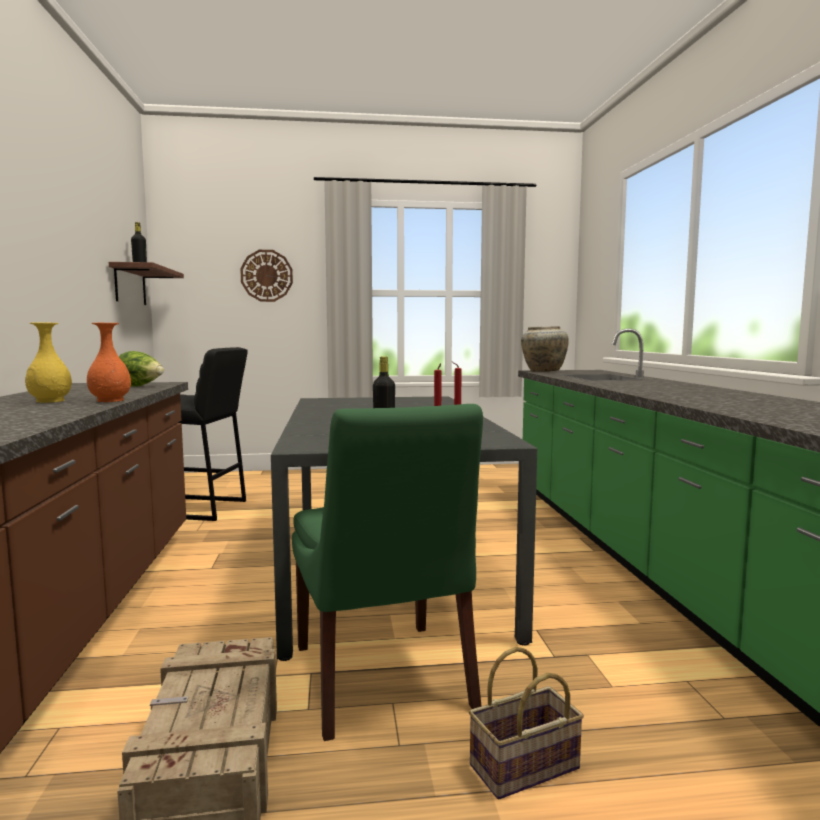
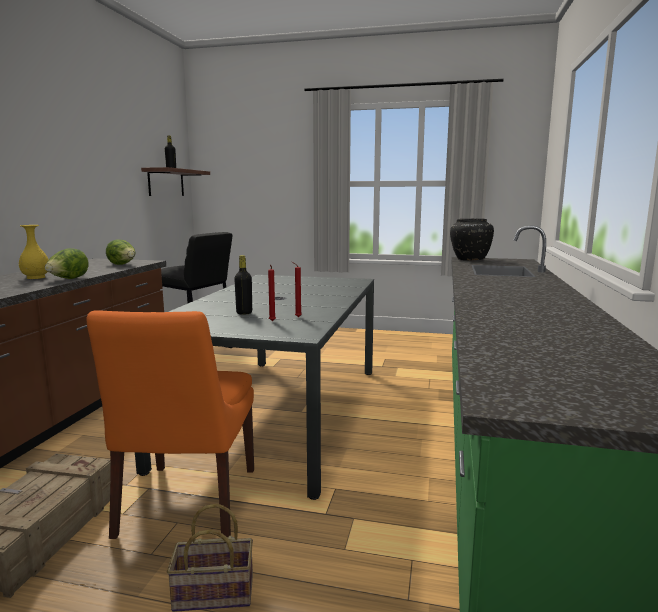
camera: 20 degrees right, 5 degrees up
orange vase [87,323,131,402] -> lettuce [45,248,89,279]
wall clock [240,250,293,302] -> none
green chair [292,404,483,741] -> orange chair [87,310,254,539]
beige vase [521,326,569,372] -> black vase [450,219,494,260]

